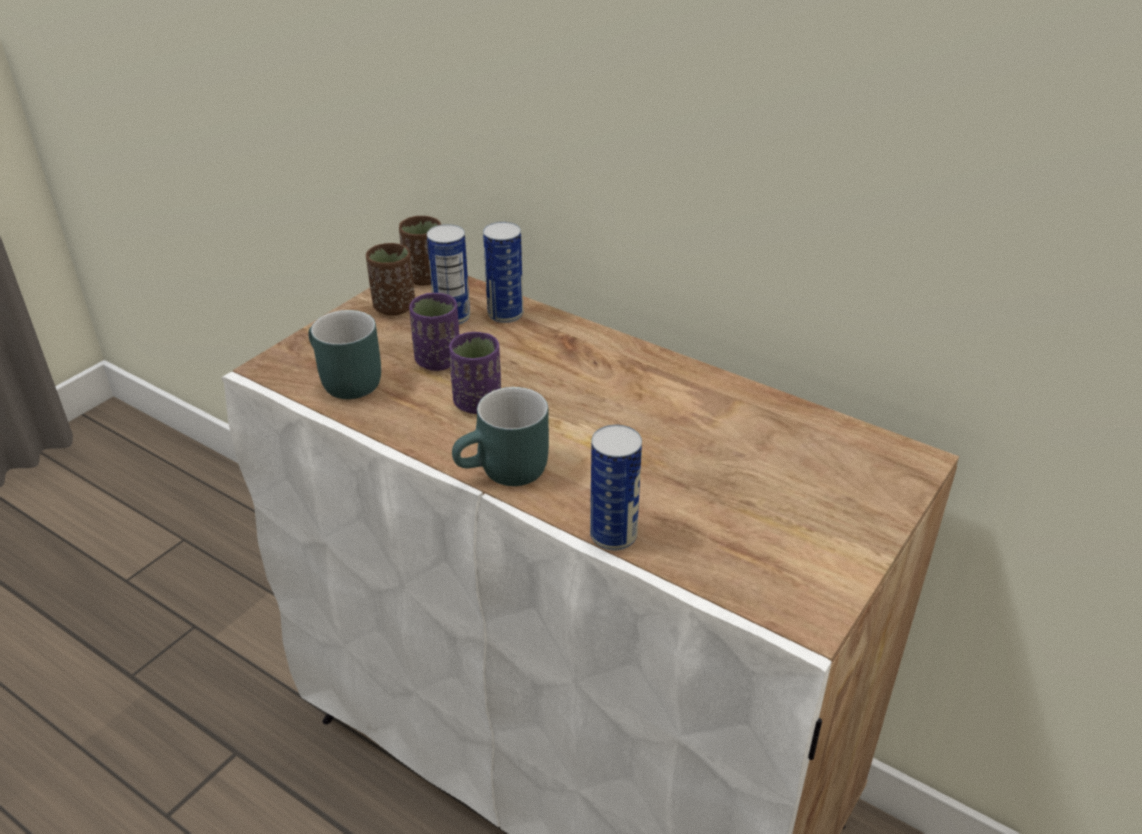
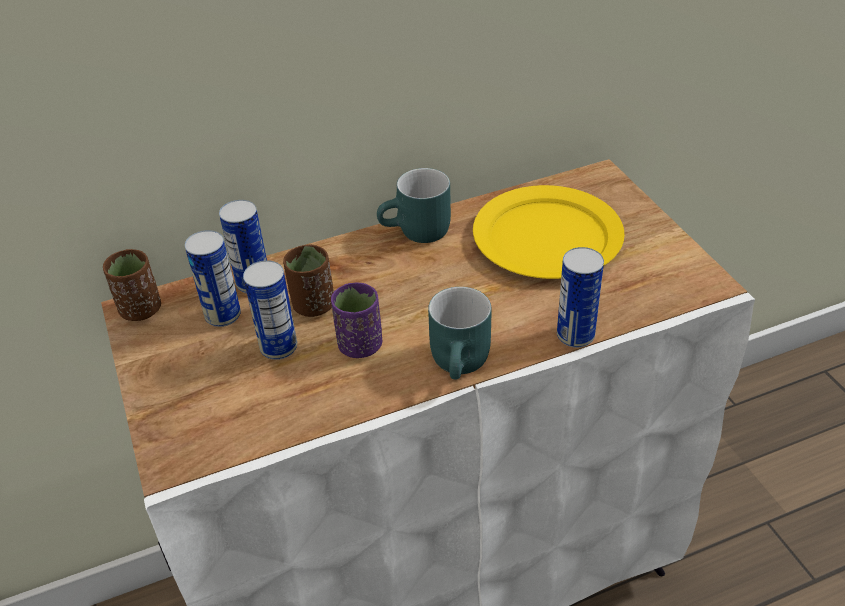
camera: 55 degrees left, 5 degrees up
turquoise mug [308,310,381,399] -> turquoise mug moved to [377,168,451,243]
brown cup [366,243,415,316] -> brown cup moved to [283,244,334,317]
purple cup [409,293,459,371] -> can [243,260,297,360]
none -> yellow plate [473,185,625,279]

